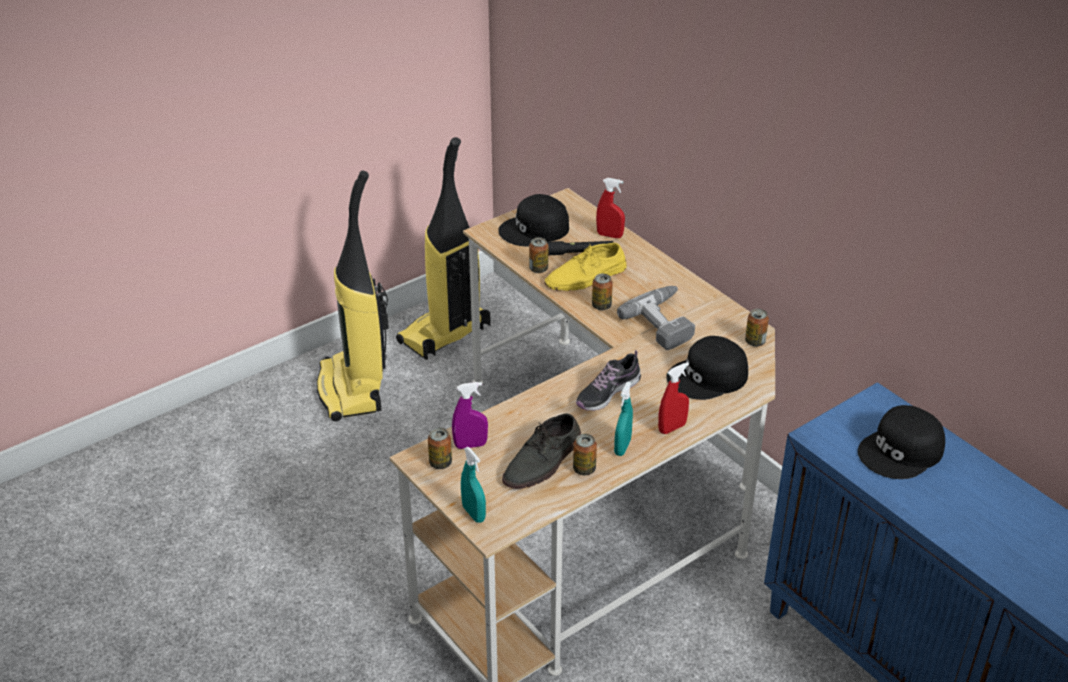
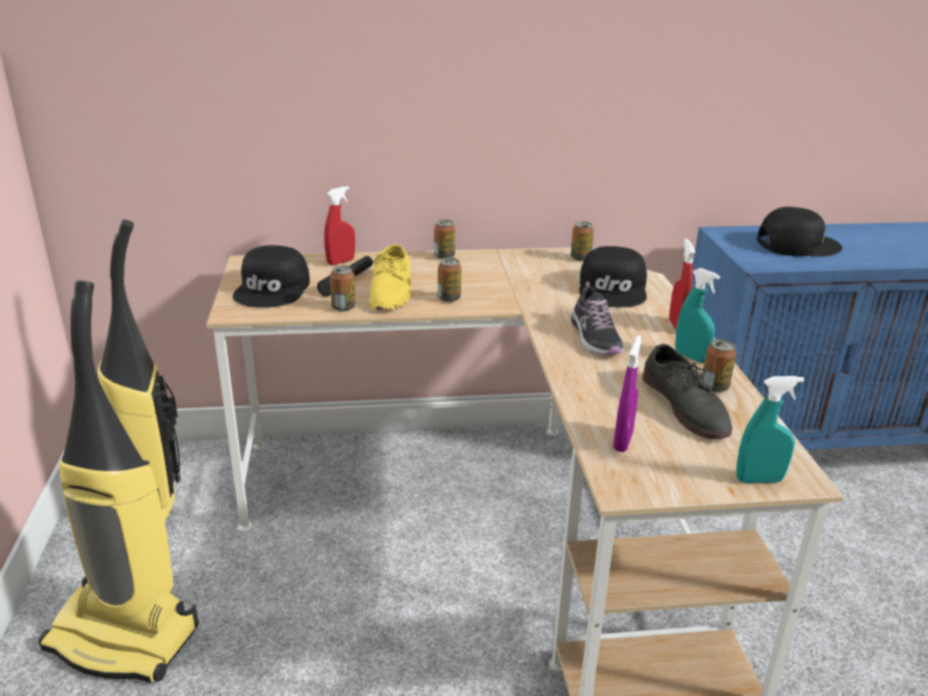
camera: 60 degrees left, 10 degrees down
can [428,428,452,469] -> can moved to [434,219,455,259]
power drill [617,286,695,350] -> none
black cap [858,405,945,479] -> black cap turned 90 degrees counterclockwise [757,207,842,256]

